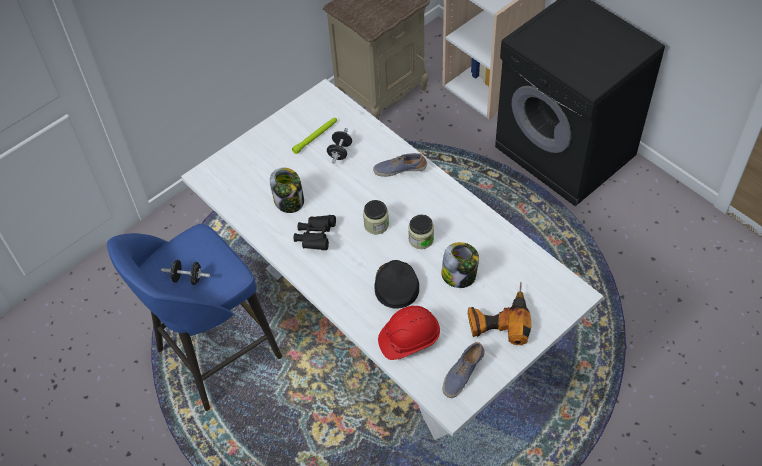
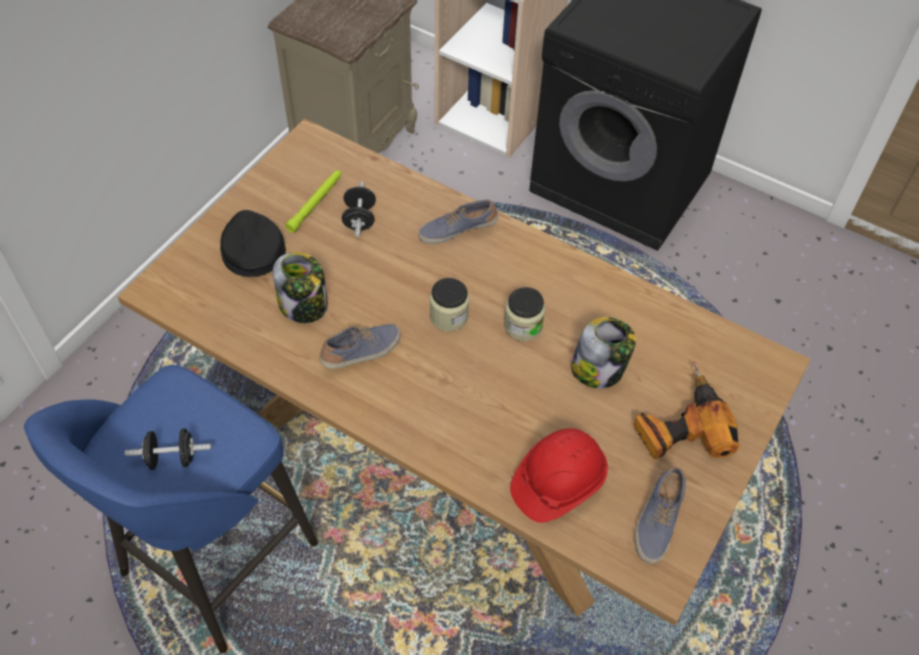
camera: 20 degrees left, 0 degrees up
white dining table [181,79,603,440] -> brown dining table [117,119,811,626]
black binoculars [294,215,336,250] -> shoe [320,324,401,369]
black cap [374,260,419,309] -> black cap moved to [220,210,286,277]

